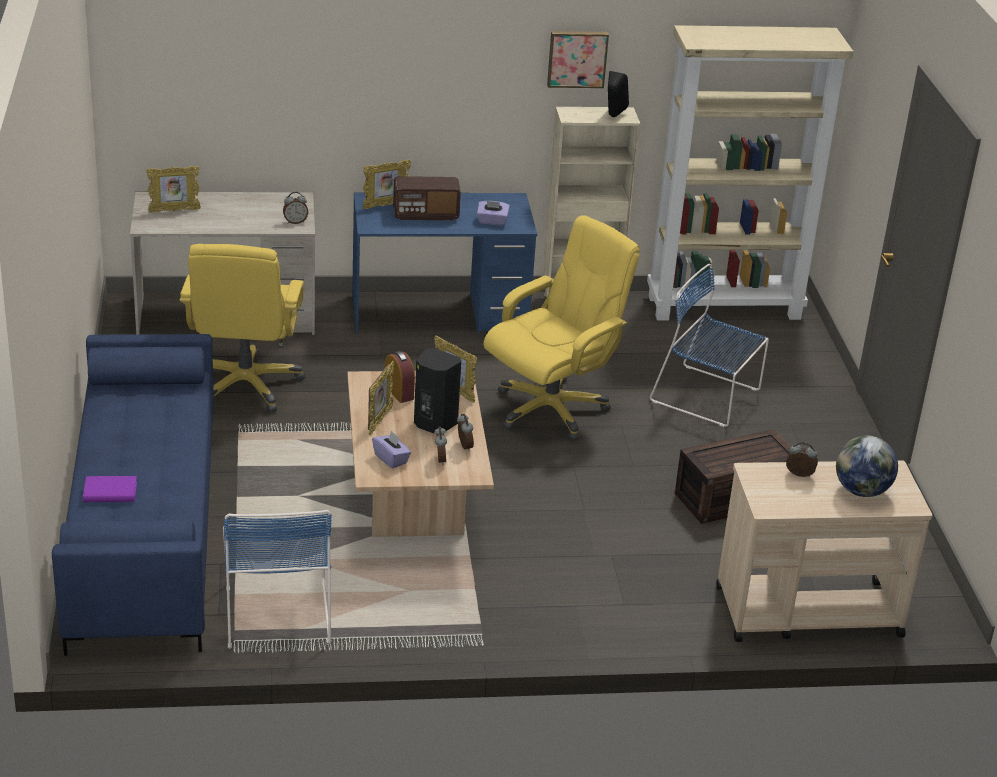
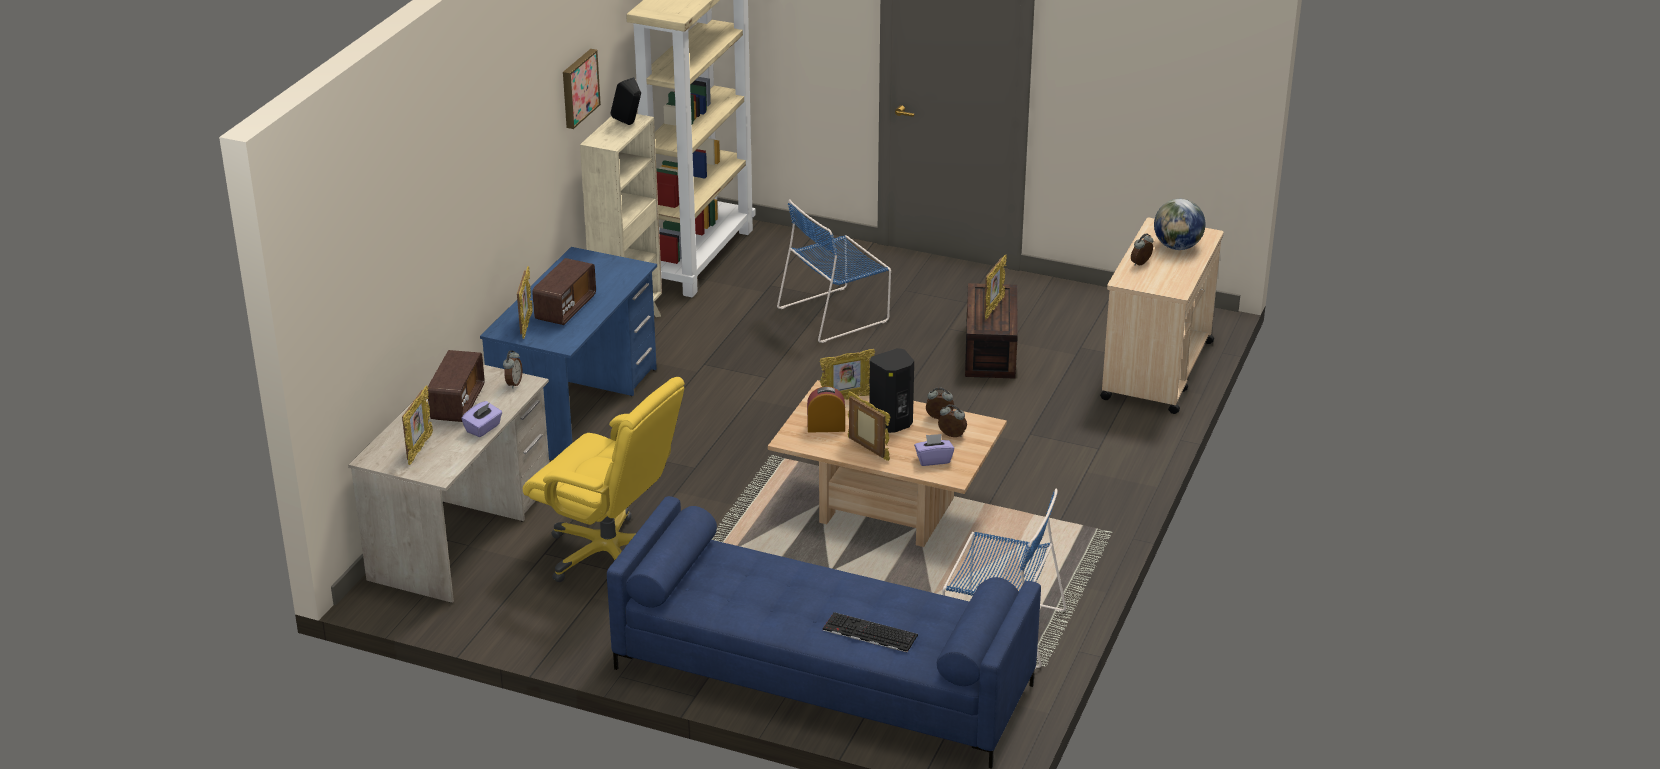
camera: 60 degrees left, 0 degrees up
purple book [83,476,137,502] -> keyboard [823,612,918,653]
purple tissue box [477,201,510,225] -> purple tissue box moved to [461,401,502,437]
yellow office chair [484,215,640,441] -> none
none -> radio [428,350,485,422]
none -> picture frame [984,254,1007,319]

